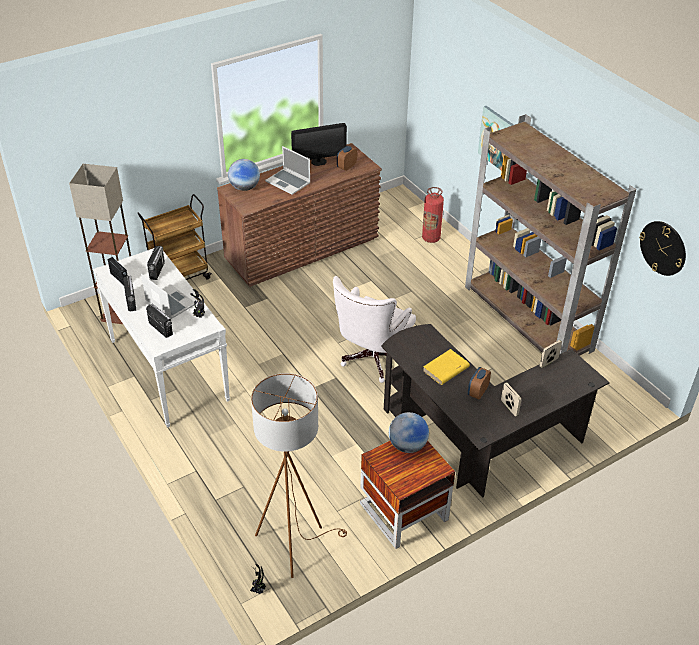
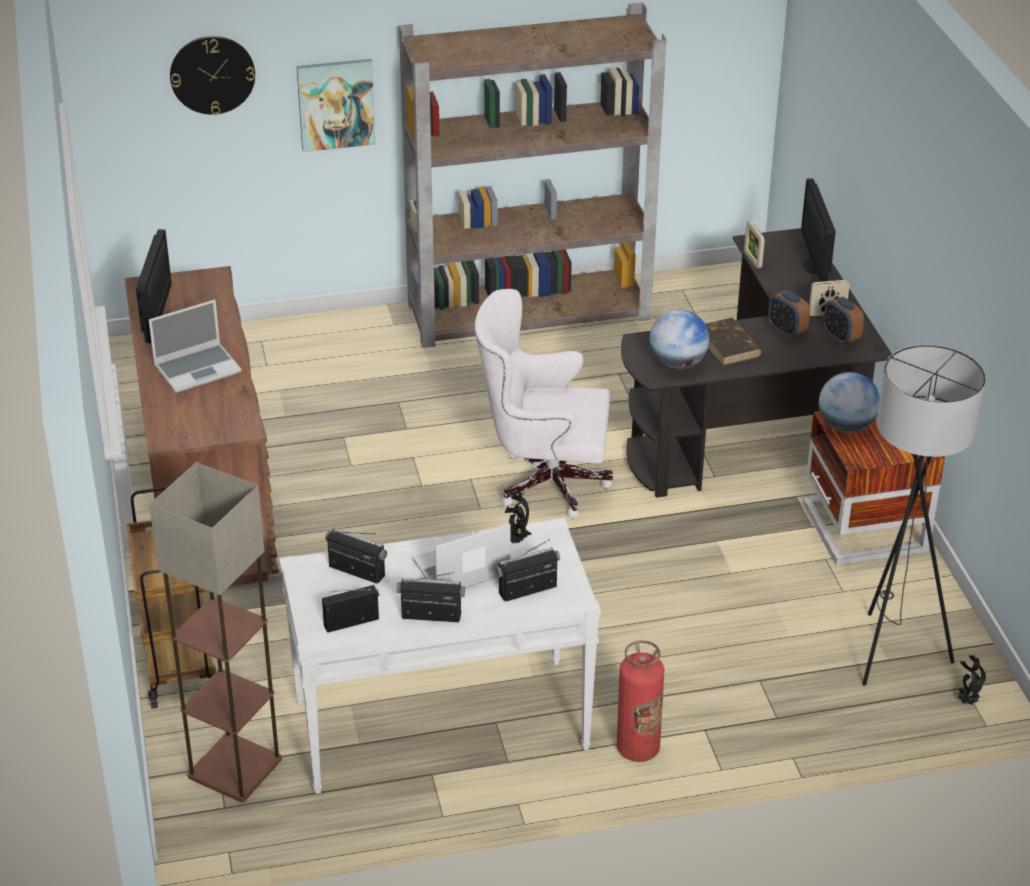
camera: 70 degrees left, 5 degrees down
globe [228,159,260,191] -> globe moved to [650,310,709,369]
brown floor lamp [251,373,347,578] -> grey floor lamp [862,345,986,686]
white office chair [333,276,416,383] -> white office chair turned 135 degrees clockwise [475,289,613,518]
alarm clock [337,146,357,171] -> alarm clock moved to [823,297,864,345]
fire extinguisher [422,187,444,243] -> fire extinguisher moved to [617,640,665,762]
yellow book [423,349,470,385] -> brown book [705,318,762,366]
wall clock [639,221,686,276] -> wall clock moved to [170,36,255,115]
none -> monitor [801,178,836,282]

